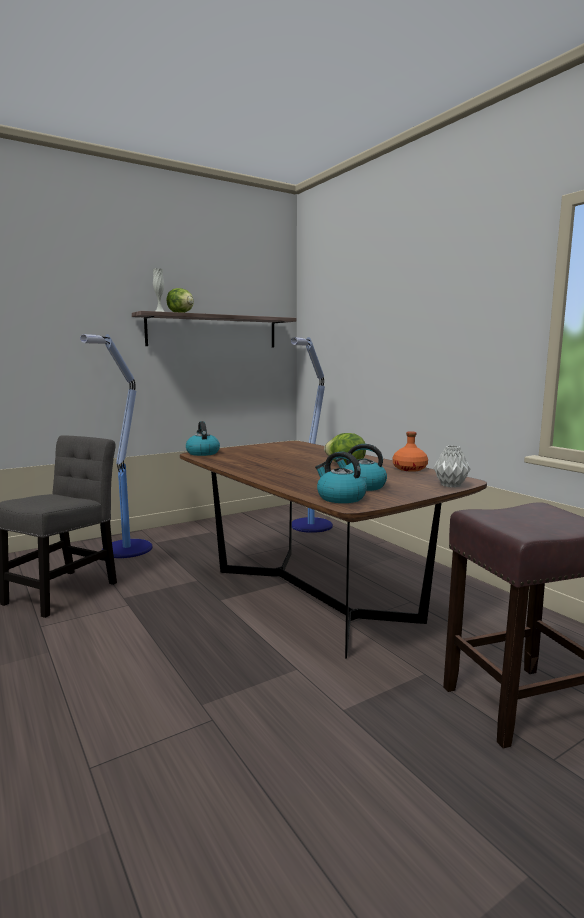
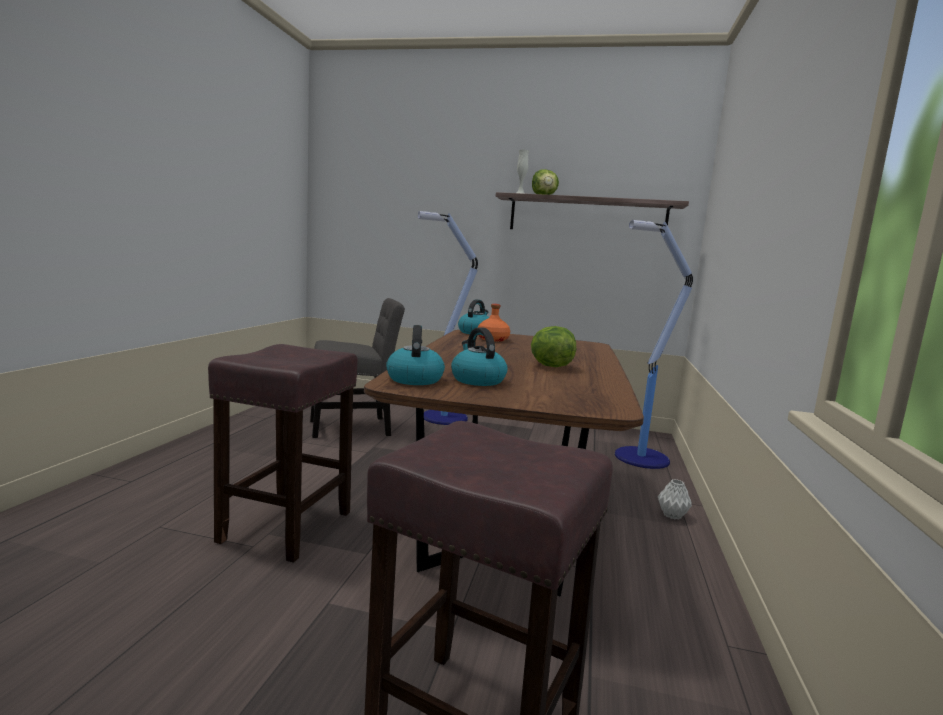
camera: 45 degrees right, 0 degrees up
orange bottle [393,431,428,472] -> orange bottle moved to [478,304,510,342]
grey vase [434,445,471,487] -> grey vase moved to [658,479,692,519]
none -> brown stool [208,344,358,563]

